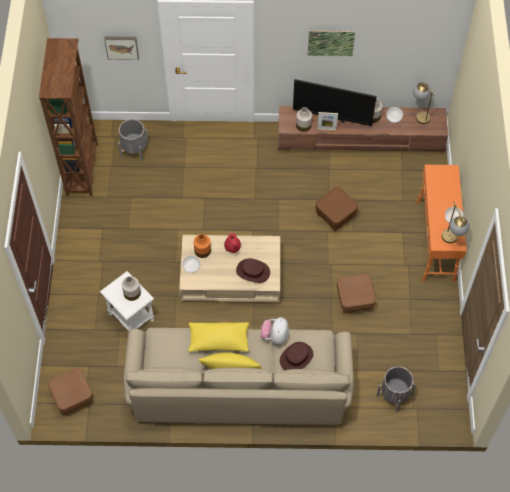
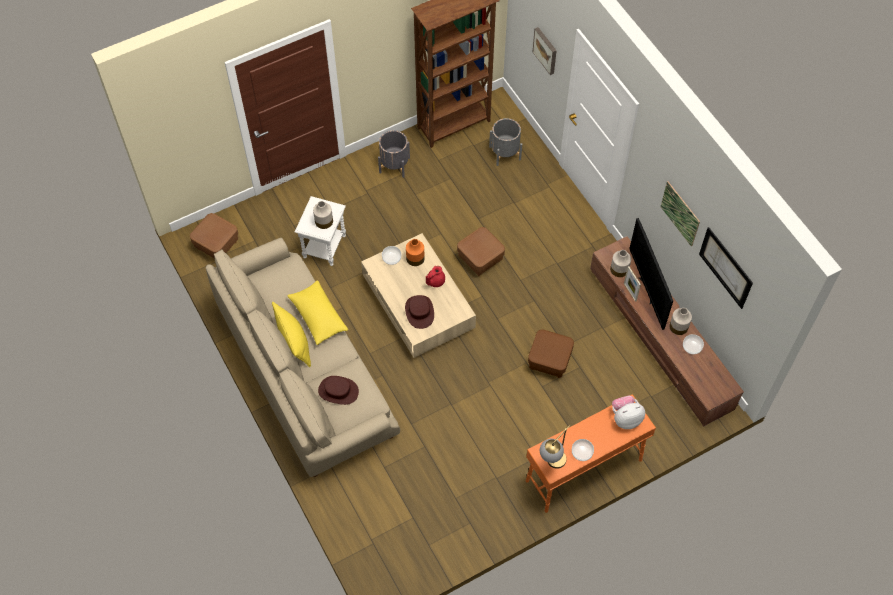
camera: 60 degrees right, 0 degrees up
plush toy [260,317,289,345] -> plush toy moved to [612,395,645,429]
brown ottoman [337,274,376,314] -> brown ottoman moved to [457,227,505,276]
grey planter [377,366,416,412] -> grey planter moved to [378,130,410,178]
table lamp [413,82,435,124] -> none
none -> picture [699,227,753,309]

